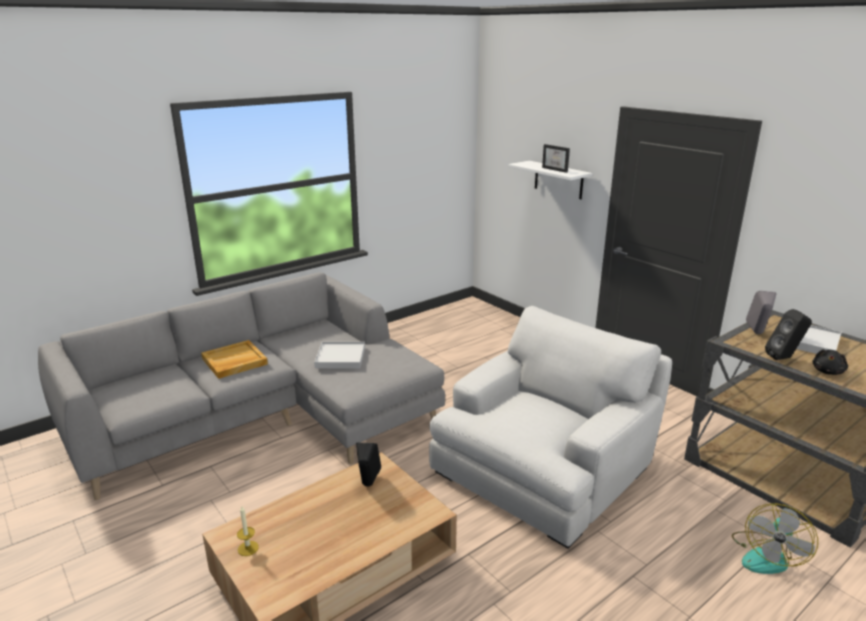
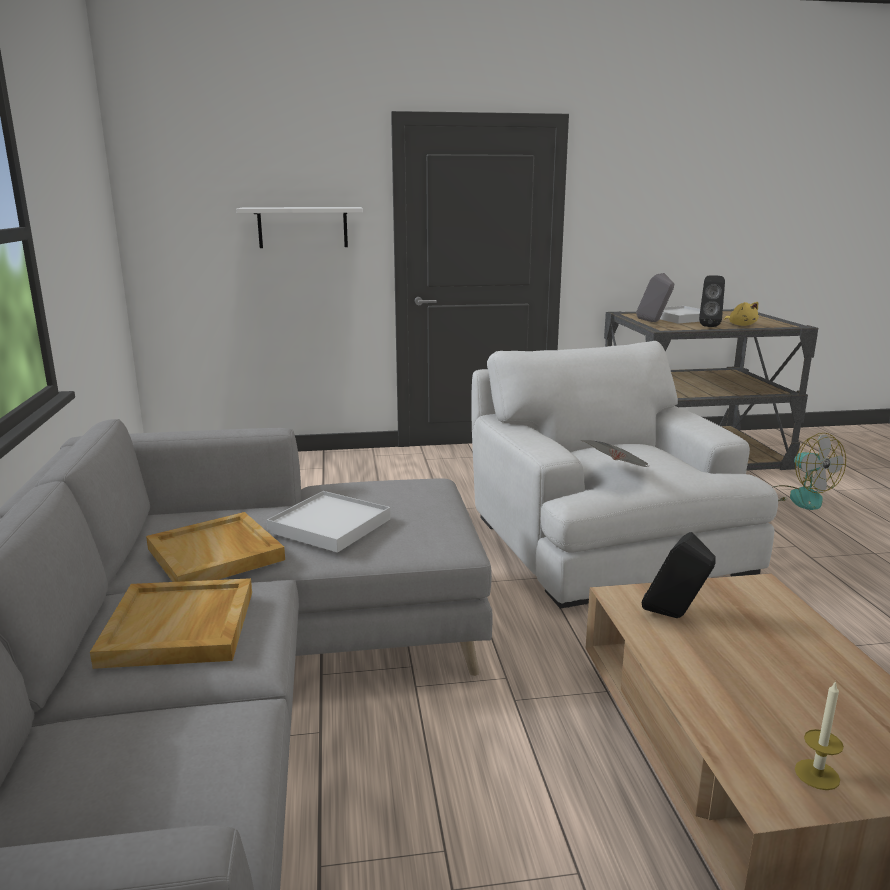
camera: 60 degrees left, 5 degrees down
picture frame [542,144,570,173] -> none
black plush toy [813,349,848,375] -> yellow plush toy [724,302,759,326]
none -> beige tray [146,512,285,582]
none -> newspaper [580,440,649,467]

